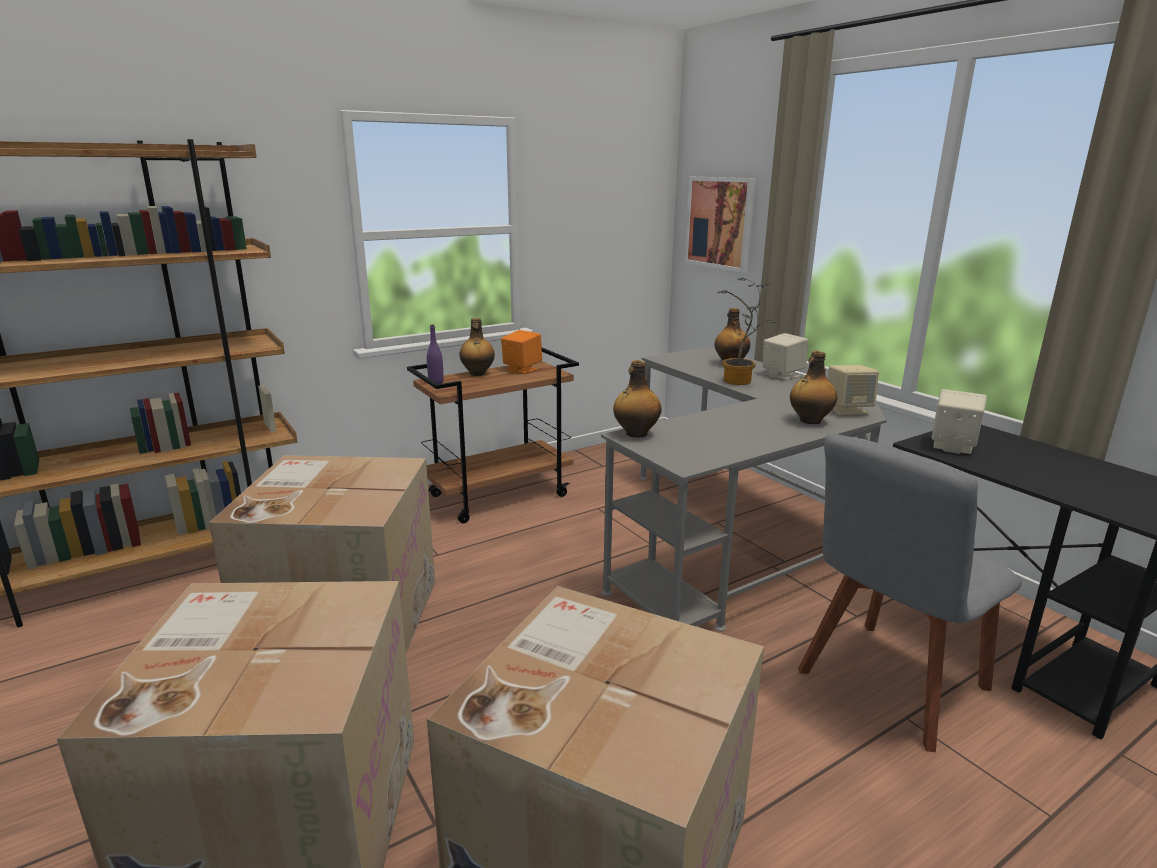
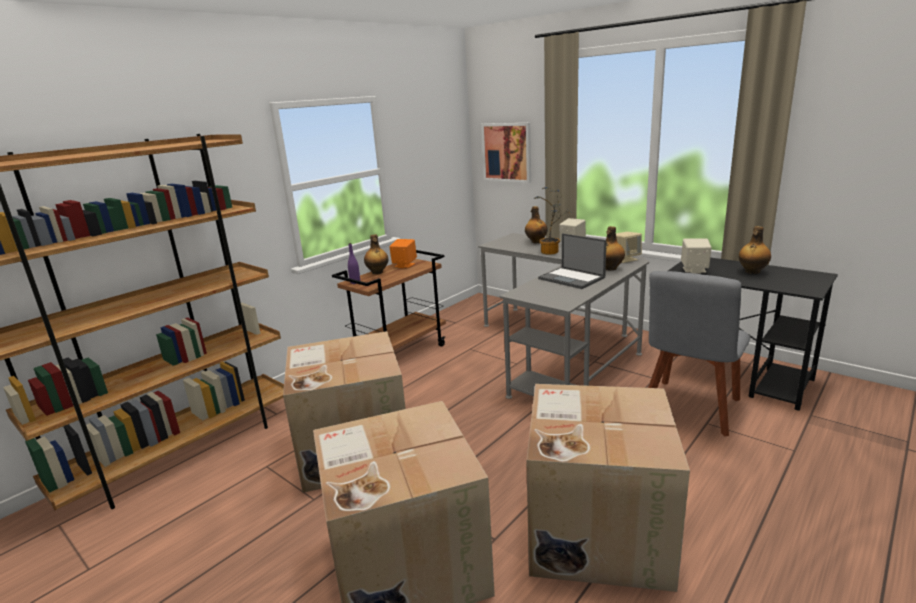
camera: 15 degrees left, 0 degrees up
bottle [613,360,662,438] -> bottle moved to [738,226,771,274]
none -> laptop [538,233,607,289]

